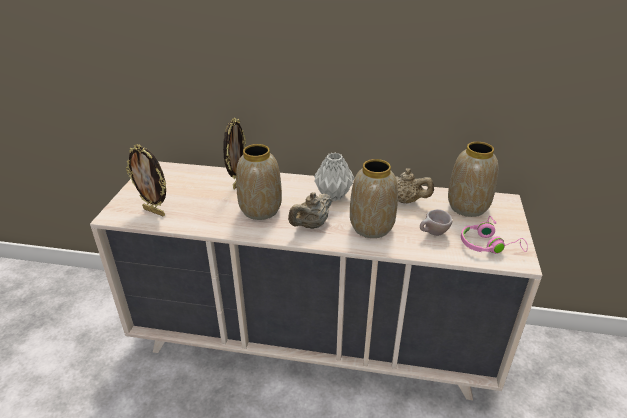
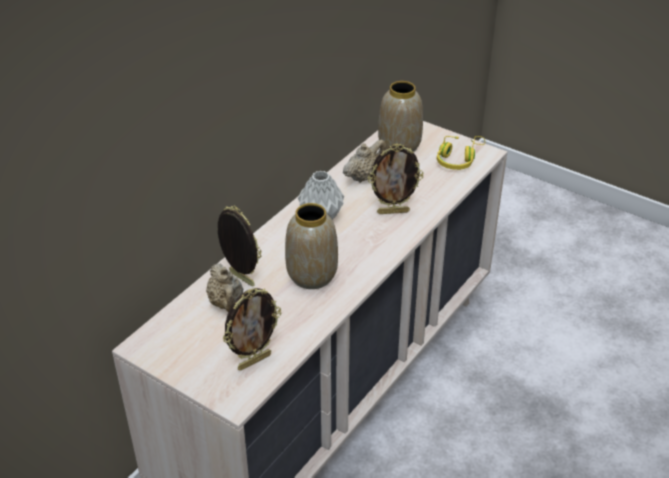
camera: 65 degrees left, 5 degrees up
beige teapot [288,192,332,229] -> beige teapot moved to [206,263,243,312]
vase [350,159,398,238] -> picture frame [368,144,423,214]
beige cup [420,209,453,236] -> none
pink headphones [461,216,528,254] -> yellow headphones [437,136,485,170]

